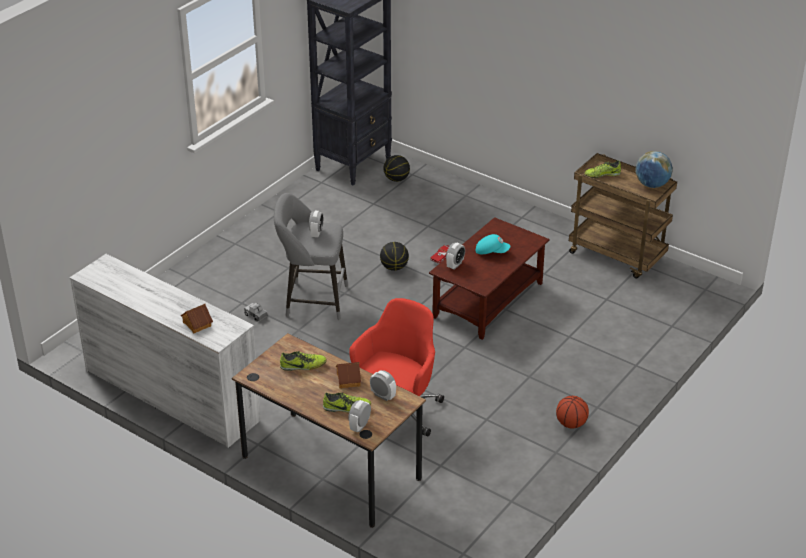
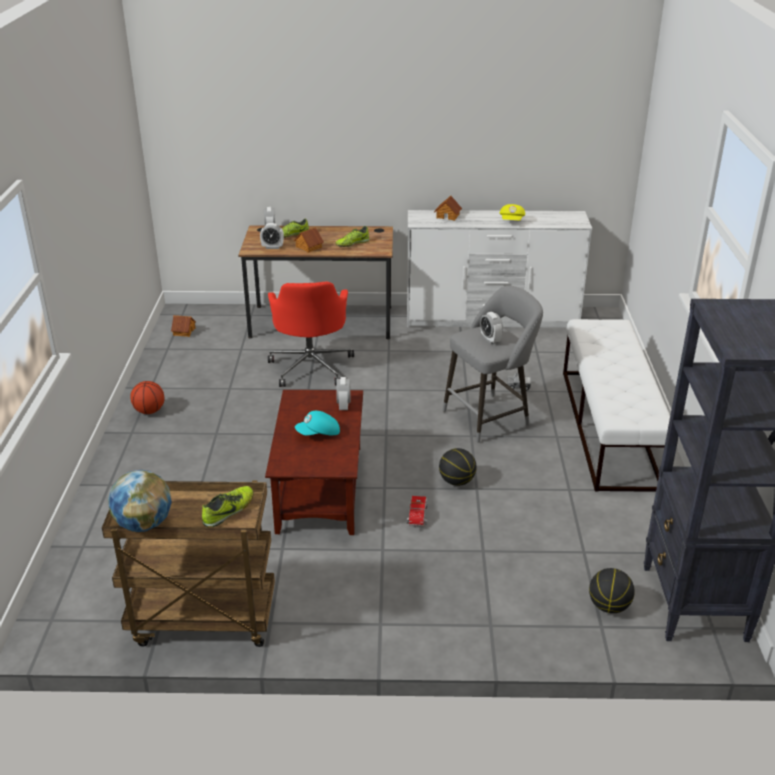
camera: 145 degrees right, 5 degrees down
none -> toy house [171,315,196,337]
none -> yellow cap [500,204,525,220]
none -> white bench [563,319,670,492]

